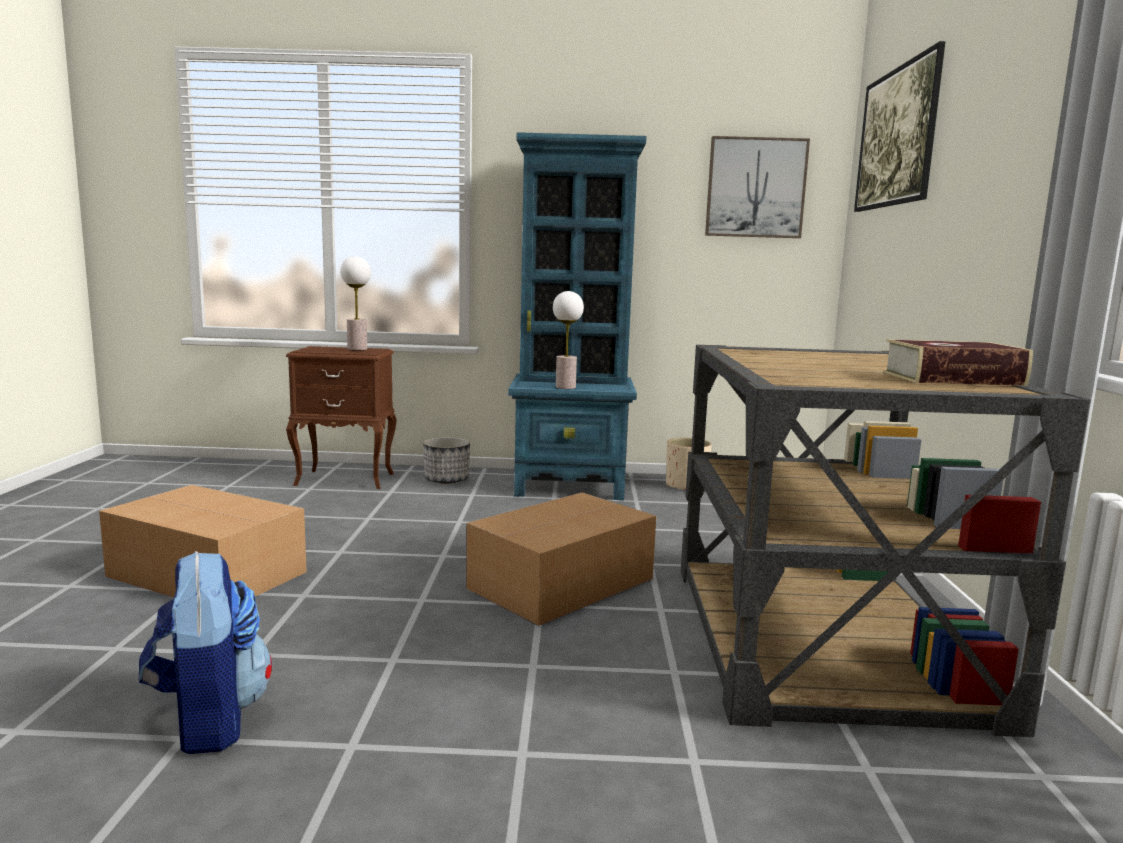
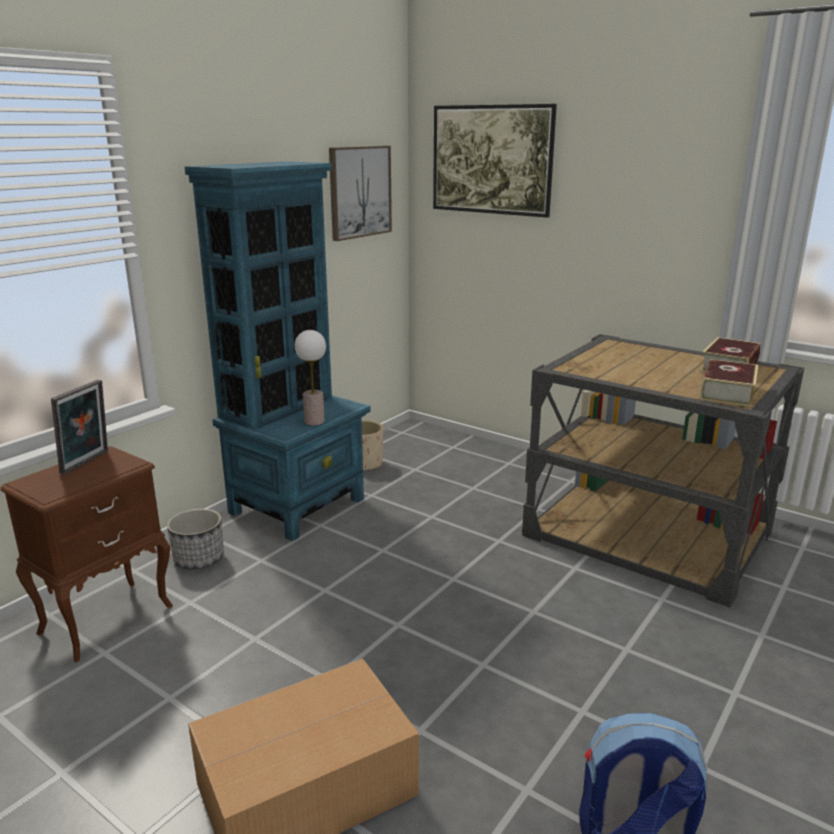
camera: 55 degrees left, 10 degrees up
table lamp [340,256,371,350] -> picture frame [51,380,108,475]
cardboard box [466,492,656,626] -> none
none -> book [700,359,758,407]

